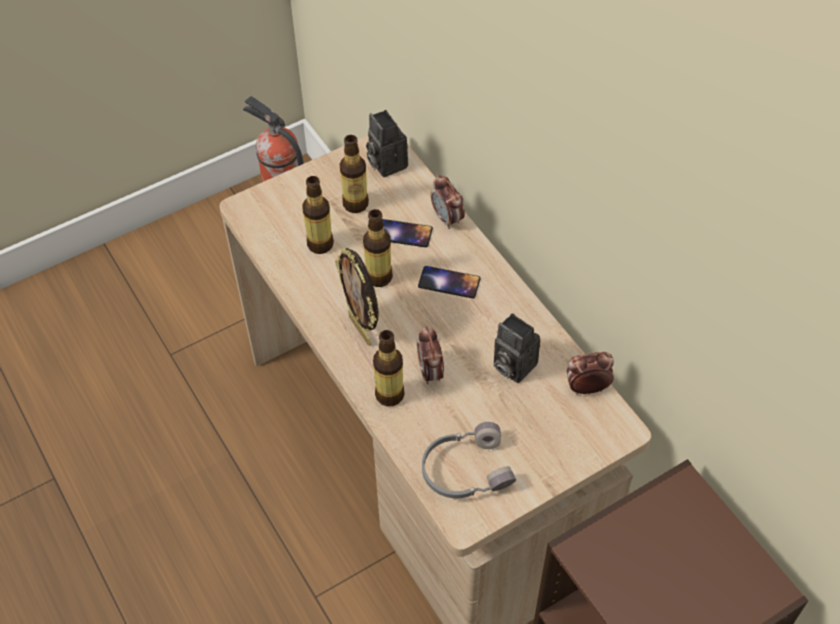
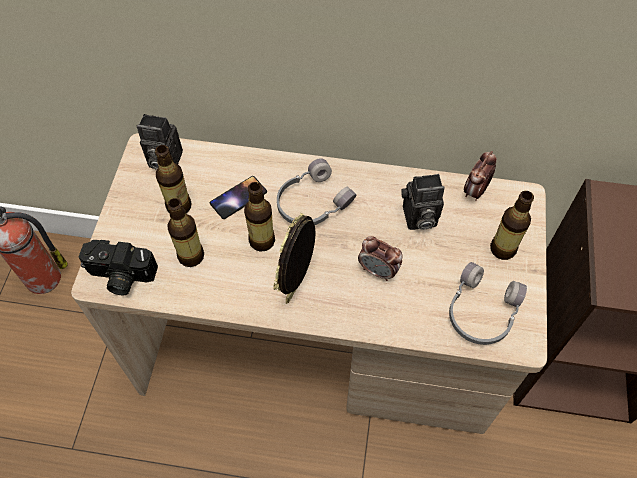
camera: 50 degrees left, 5 degrees up
picture frame [335,248,379,346] -> picture frame turned 105 degrees clockwise [273,213,316,304]
bottle [373,330,405,406] -> bottle moved to [490,191,534,260]
phone [418,266,481,298] -> grey headphones [277,158,357,225]
alarm clock [431,174,465,229] -> none
none -> camera [79,240,158,295]

